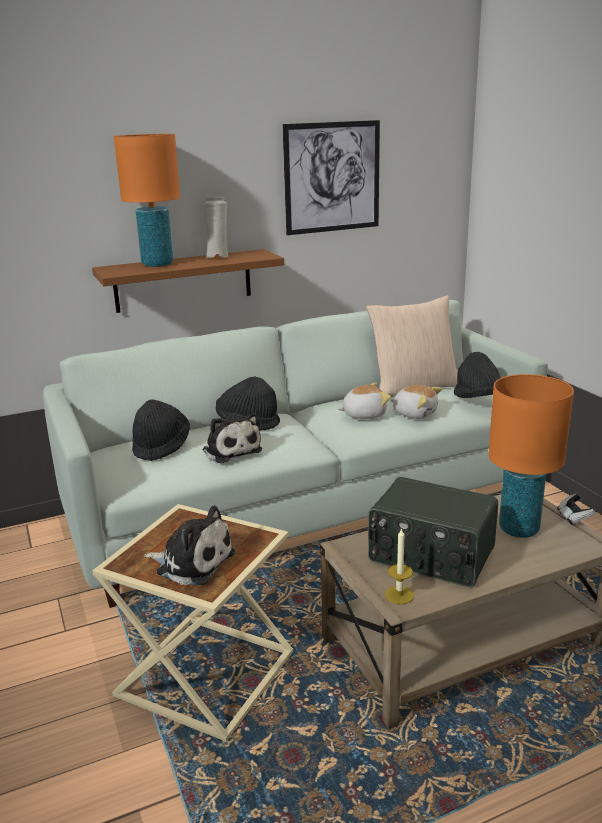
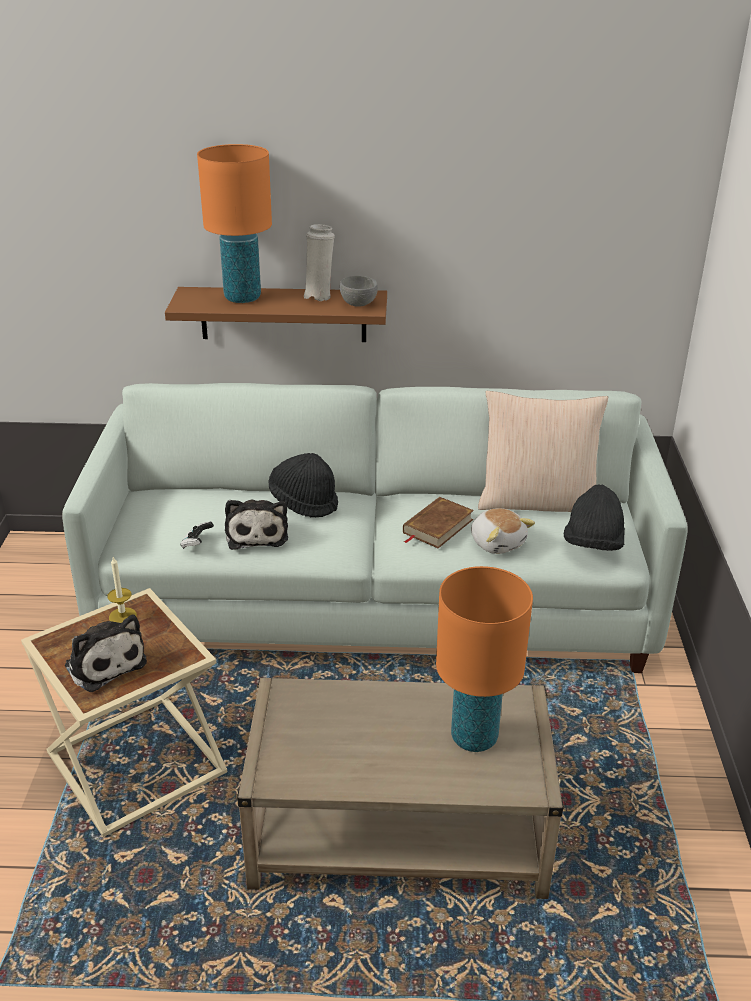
camera: 25 degrees right, 10 degrees up
black hat [132,399,190,461] -> none
picture [283,120,380,235] -> none
plush toy [338,382,391,419] -> brown book [403,497,474,548]
radio [368,477,498,587] -> none
candle [385,528,414,604] -> candle moved to [107,557,137,623]
game controller [557,493,596,525] -> game controller moved to [180,521,214,549]
none -> grey bowl [340,276,378,307]

